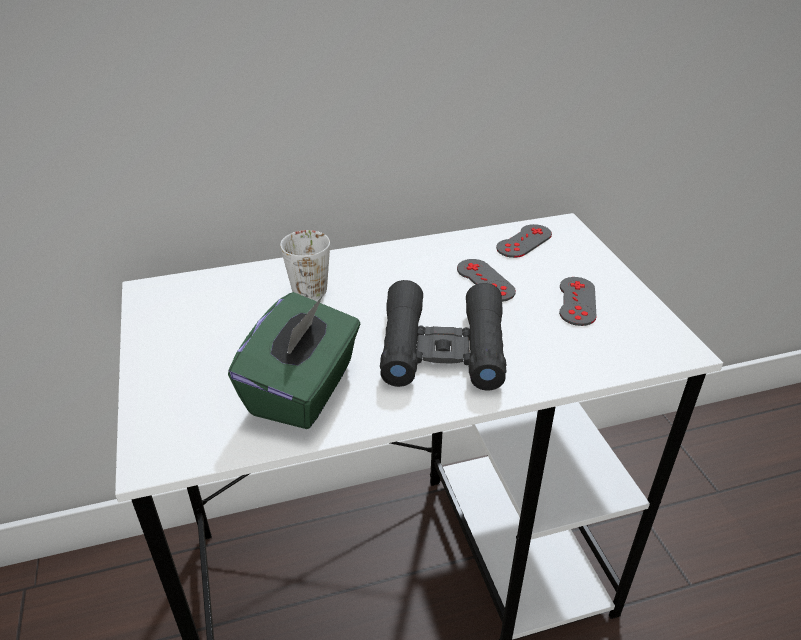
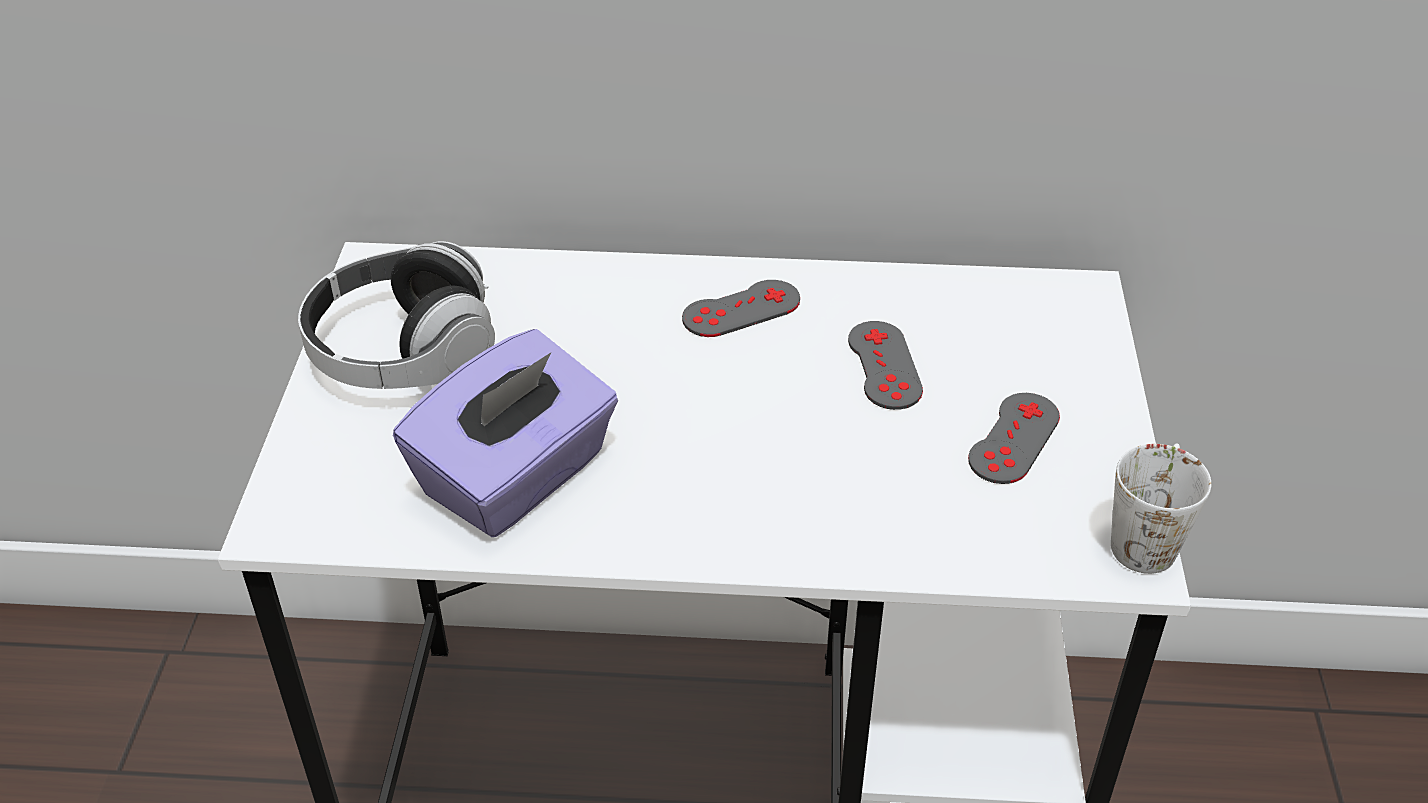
camera: 20 degrees right, 5 degrees up
green tissue box [228,292,360,429] -> purple tissue box [393,329,618,537]
white mug [280,230,330,300] -> white mug moved to [1111,444,1211,574]
black binoculars [380,280,506,391] -> none
grey game controller [496,224,552,258] -> grey game controller moved to [682,280,800,337]
none -> headphones [298,241,495,389]

